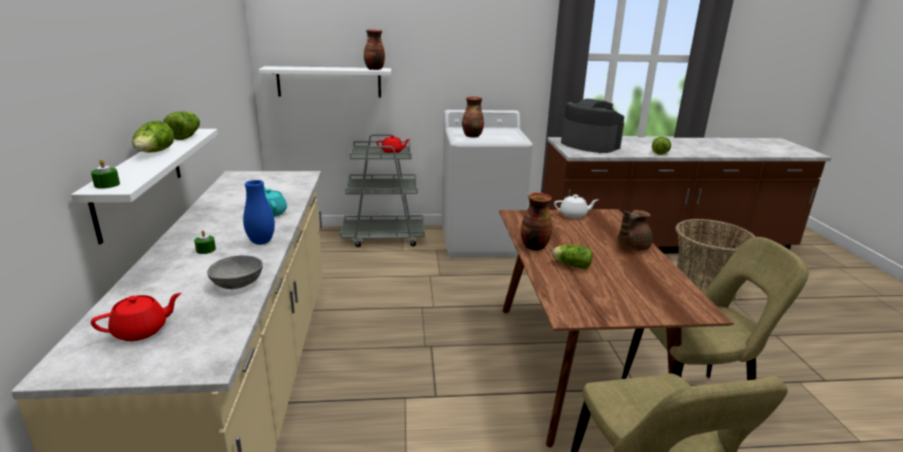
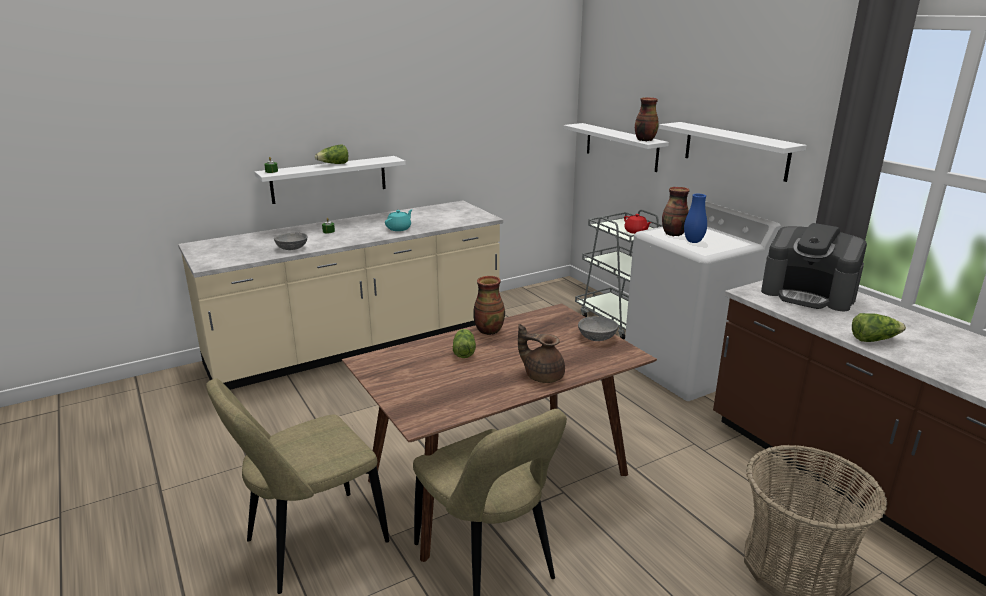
camera: 65 degrees right, 0 degrees up
red teapot [91,293,182,341] -> none
lettuce [163,111,200,140] -> none
blue vase [243,180,275,245] -> blue vase moved to [684,194,707,243]
white teapot [554,195,598,218] -> grey bowl [578,316,618,341]
coffee machine [561,99,624,153] -> coffee machine turned 105 degrees clockwise [761,223,867,311]
none -> white shelf [659,122,807,182]

